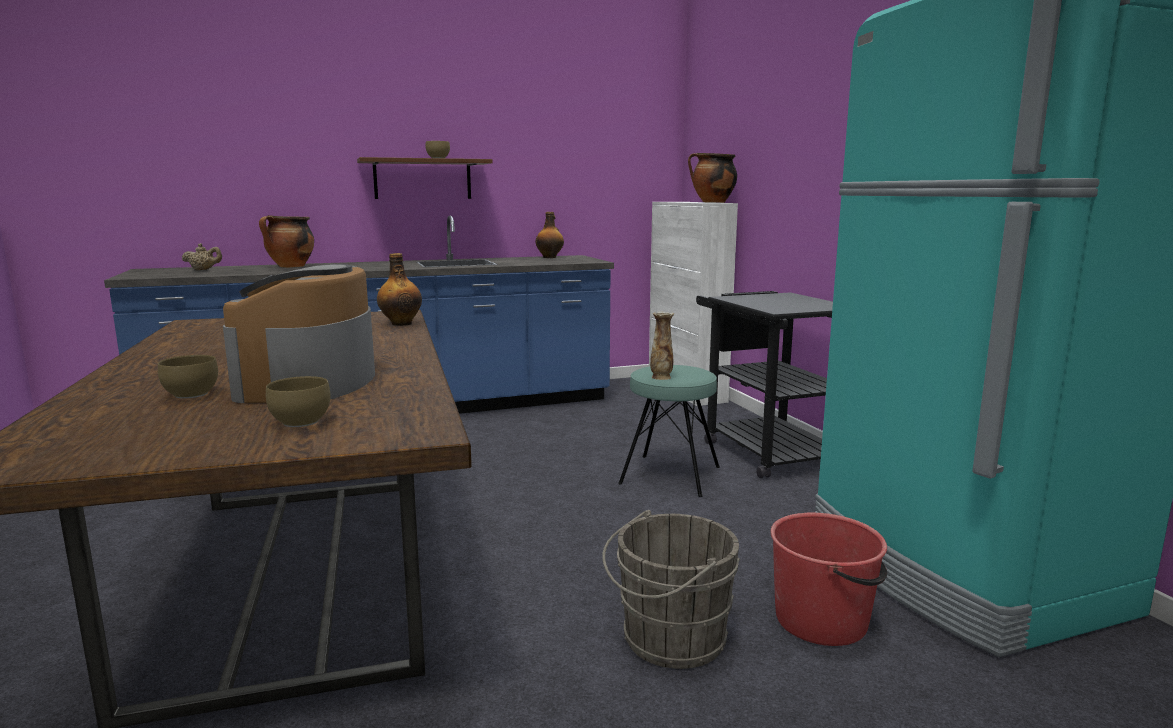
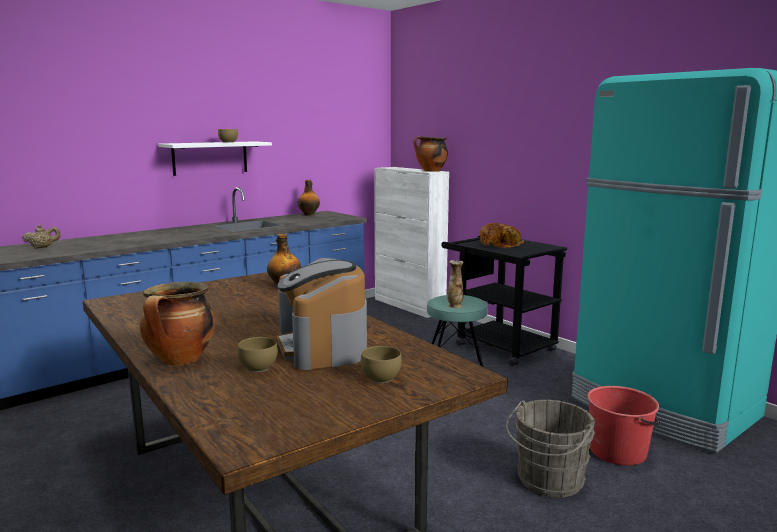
camera: 20 degrees left, 0 degrees up
cooking pot [259,215,314,268] -> cooking pot moved to [139,282,215,366]
brown shelf [357,157,493,199] -> white shelf [159,141,272,176]
none -> bread [480,223,525,248]

